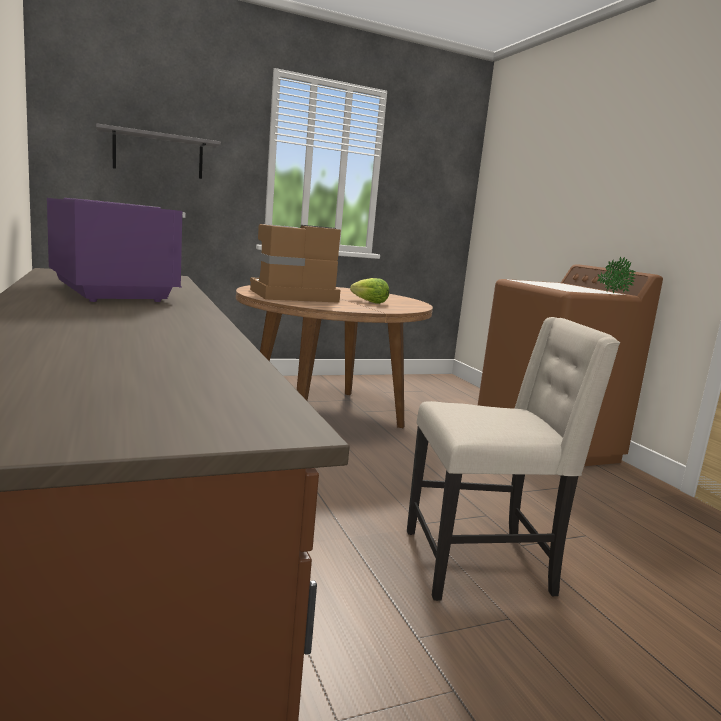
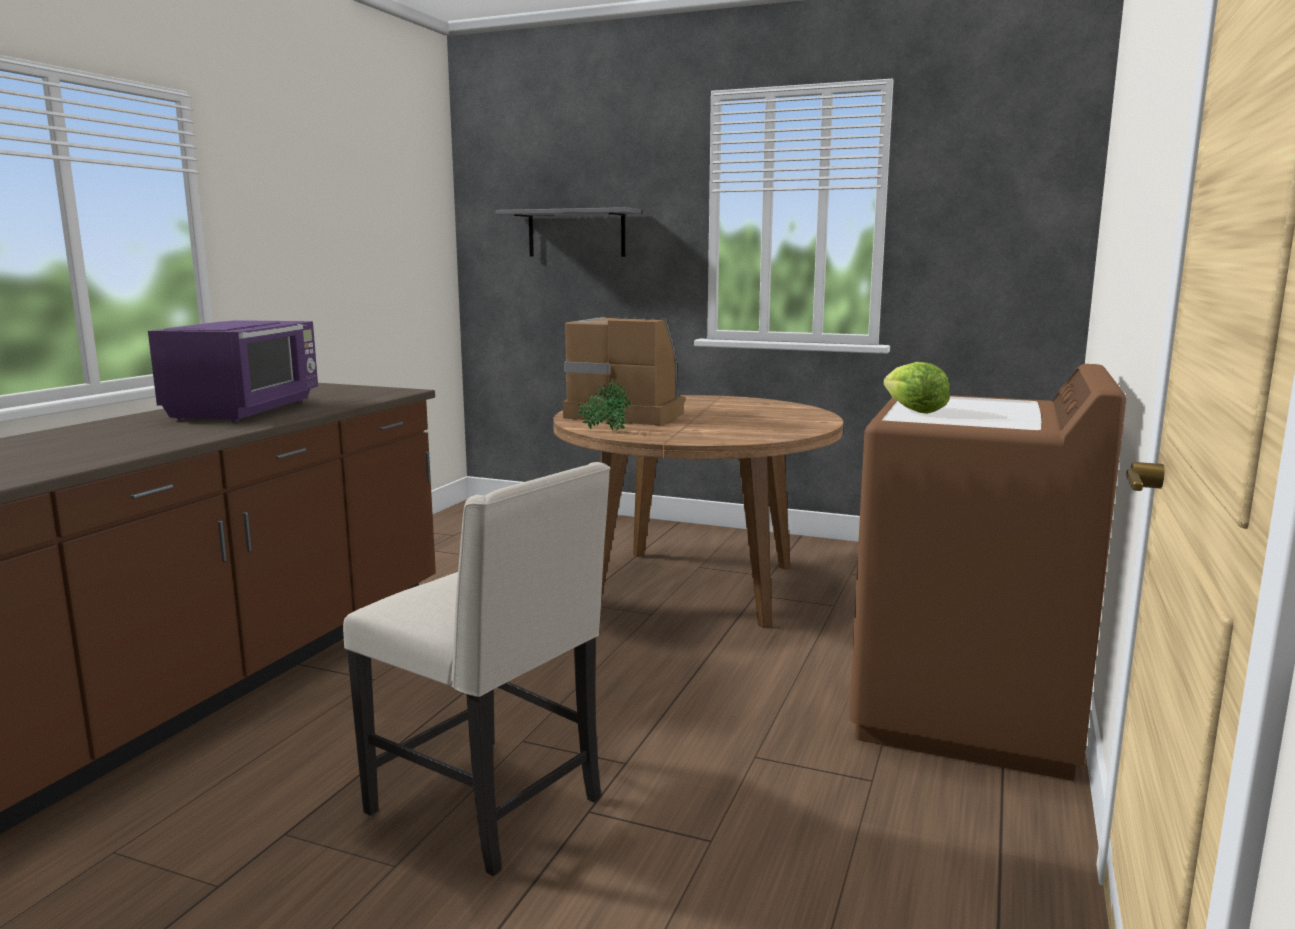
camera: 45 degrees right, 0 degrees up
lettuce [350,278,389,304] -> lettuce moved to [883,362,950,414]
potted plant [597,257,636,293] -> potted plant moved to [578,381,631,431]

